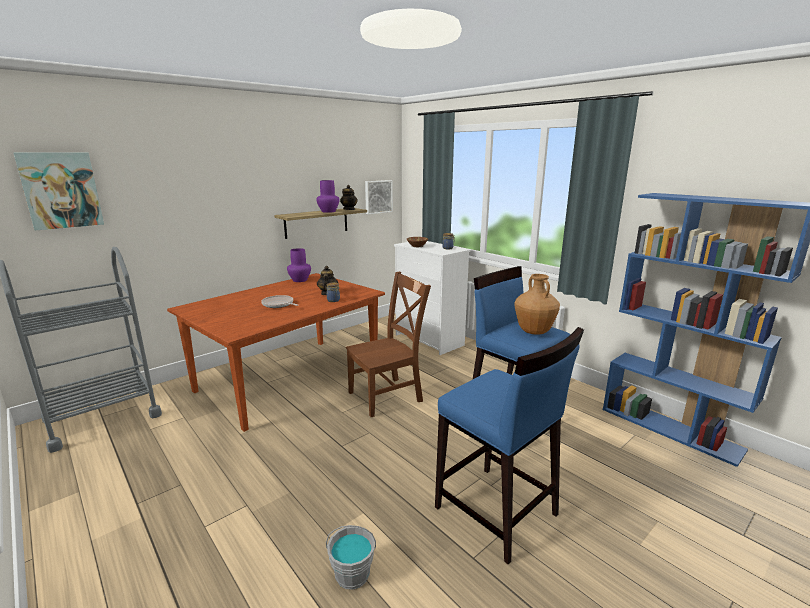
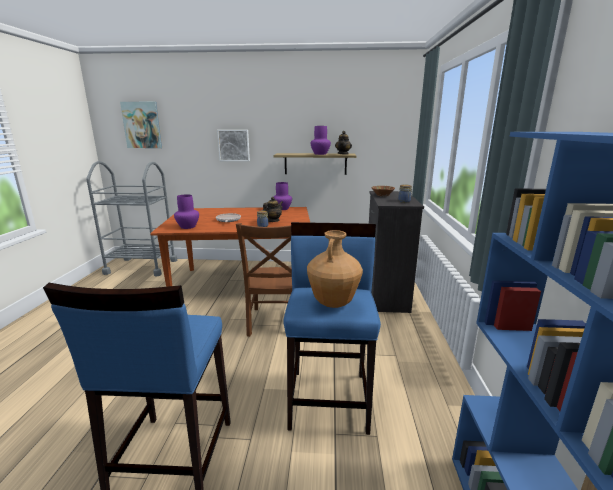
camera: 45 degrees right, 0 degrees up
grey bucket [326,525,376,590] -> none
brown chair [346,272,431,417] -> brown chair turned 75 degrees clockwise [236,223,292,337]
picture [365,180,393,214] -> picture moved to [217,130,250,161]
white dresser [394,241,470,355] -> black dresser [369,191,424,313]
none -> purple vase [174,195,199,229]

